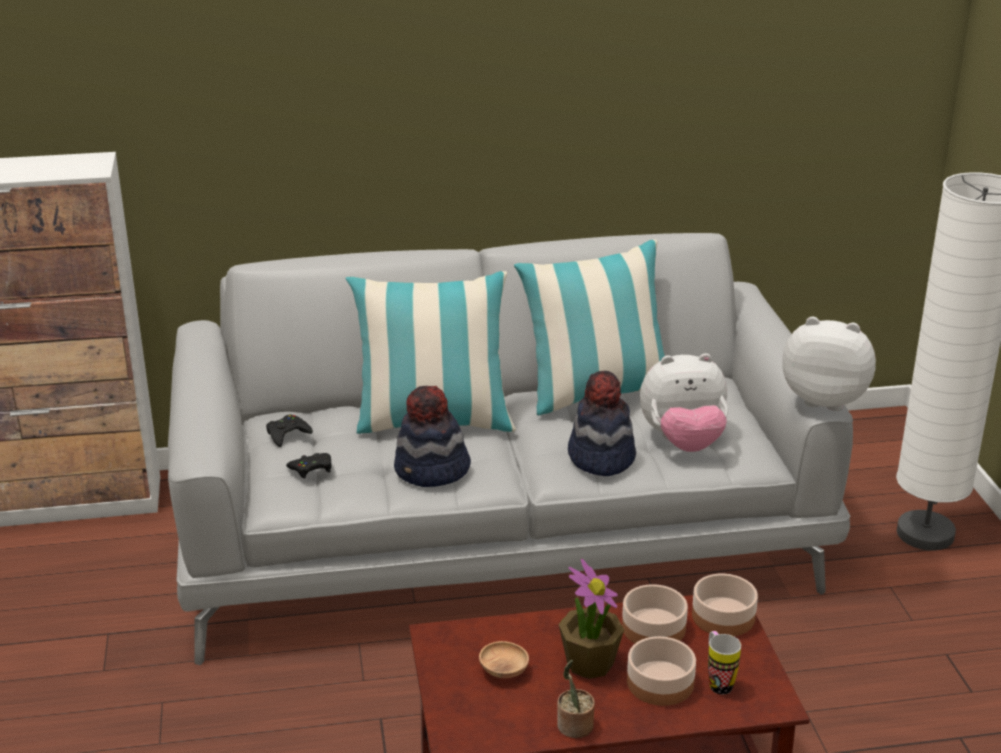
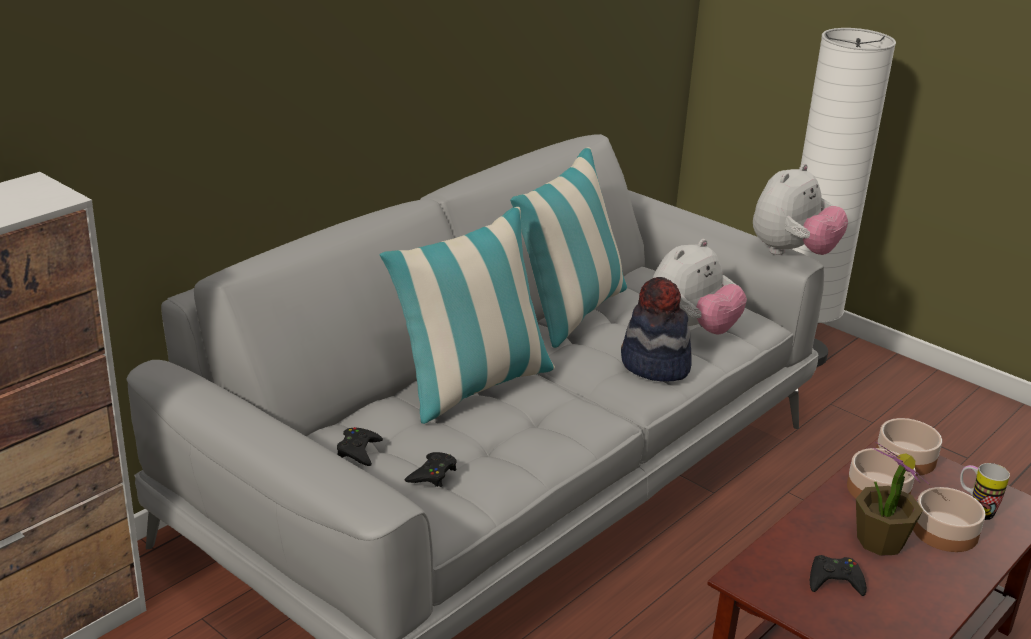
camera: 40 degrees left, 0 degrees up
hat [394,386,471,487] -> none
brown bowl [479,641,529,678] -> black game controller [810,555,867,596]
potted plant [557,660,595,738] -> none
plush toy [782,317,876,411] -> plush toy turned 150 degrees clockwise [753,163,848,255]

